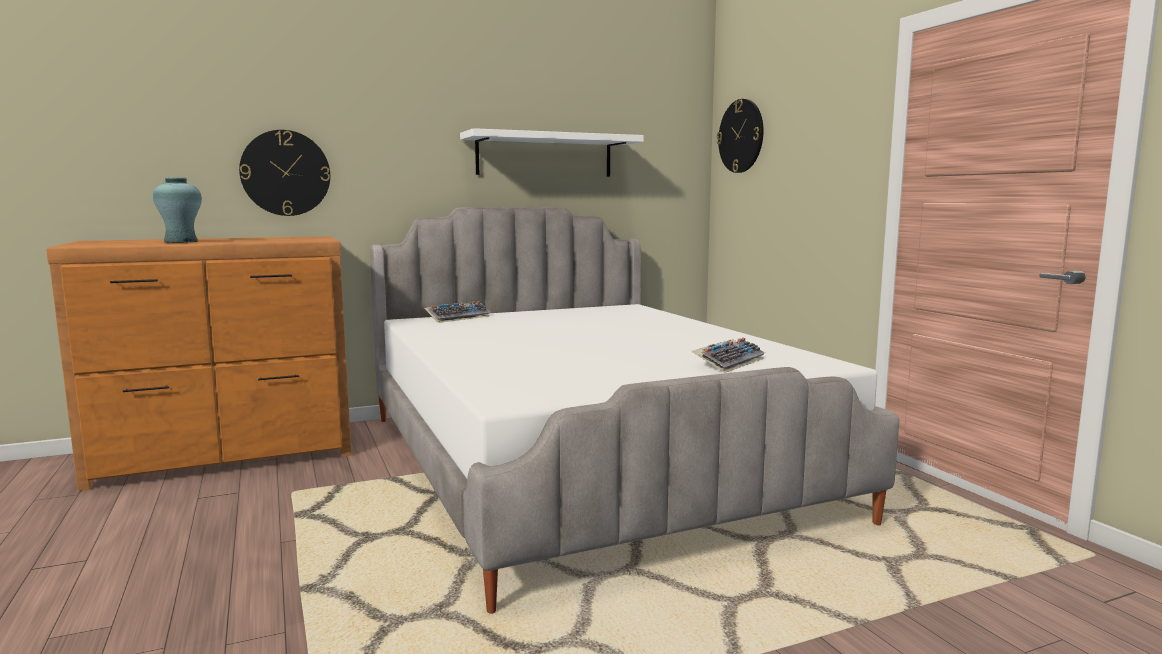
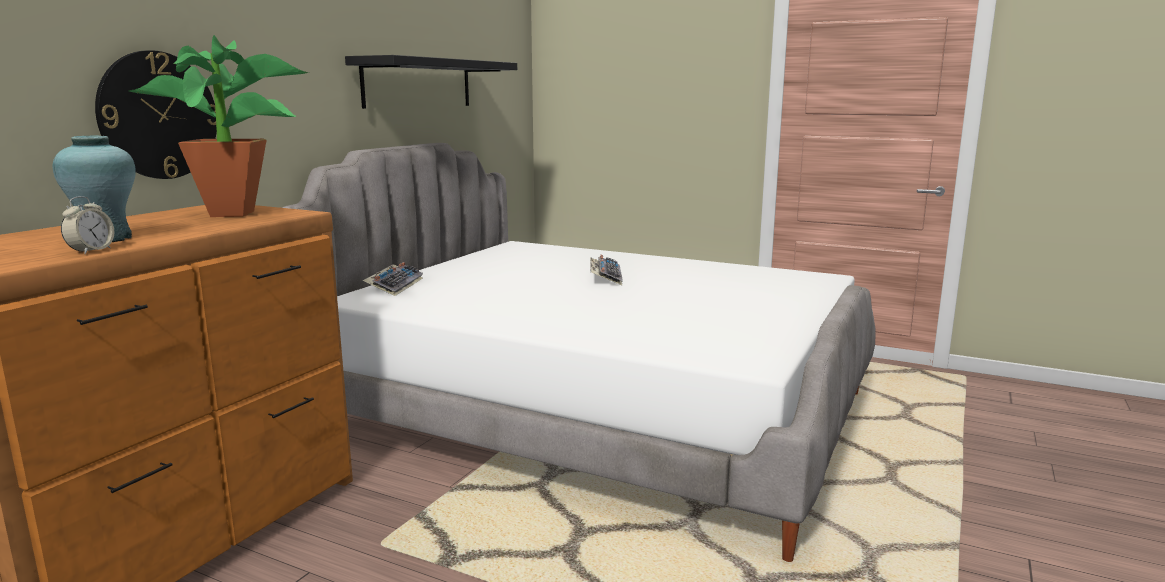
camera: 40 degrees left, 5 degrees up
white shelf [460,128,644,177] -> black shelf [345,55,517,109]
keyboard [692,338,765,373] -> keyboard moved to [590,255,623,285]
wall clock [717,99,764,173] -> none
none -> alarm clock [61,196,114,254]
none -> potted plant [129,35,309,217]

